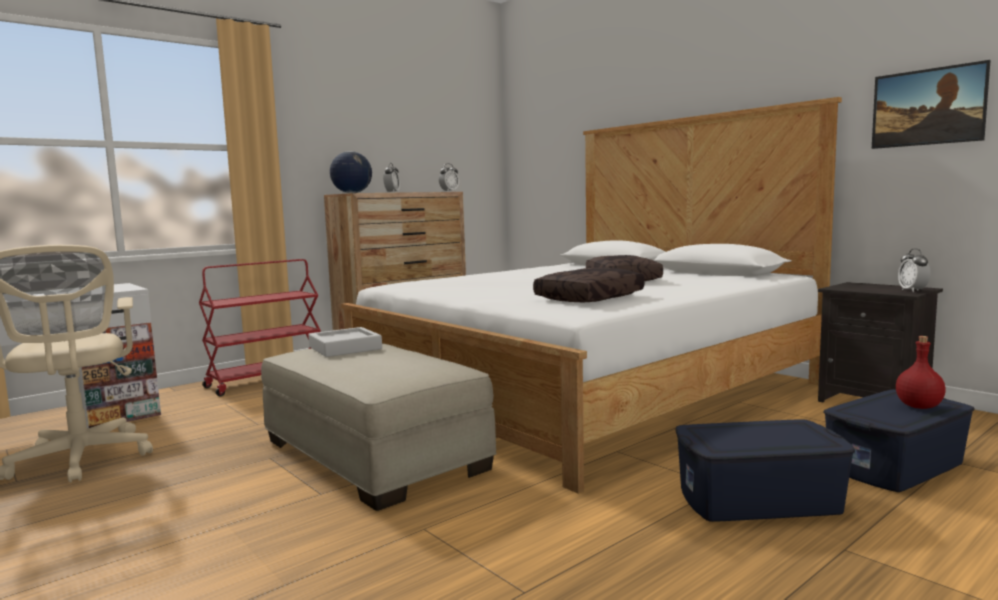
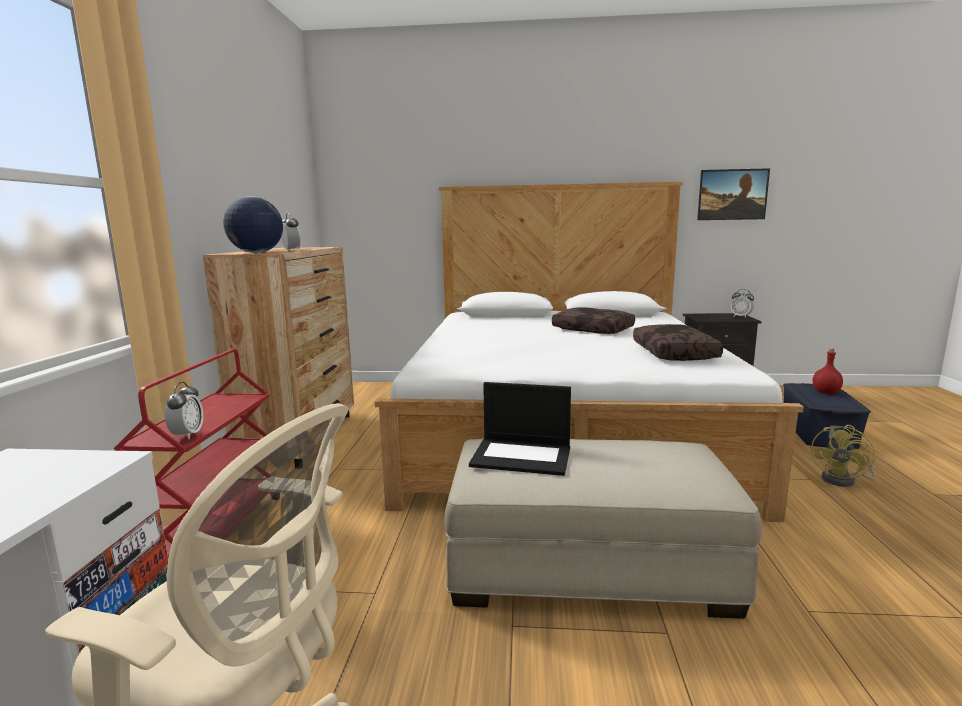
camera: 45 degrees left, 5 degrees up
grey tray [308,327,382,357] -> laptop [469,382,571,476]
alarm clock [439,163,459,192] -> alarm clock moved to [165,382,203,439]
blue storage box [676,419,855,522] -> yellow fan [811,425,876,487]

